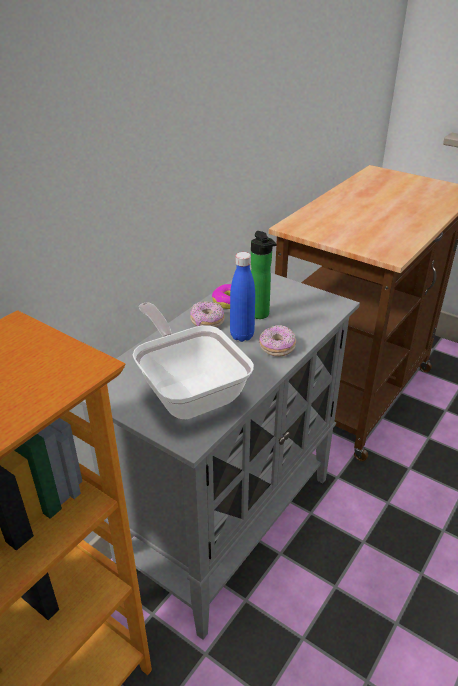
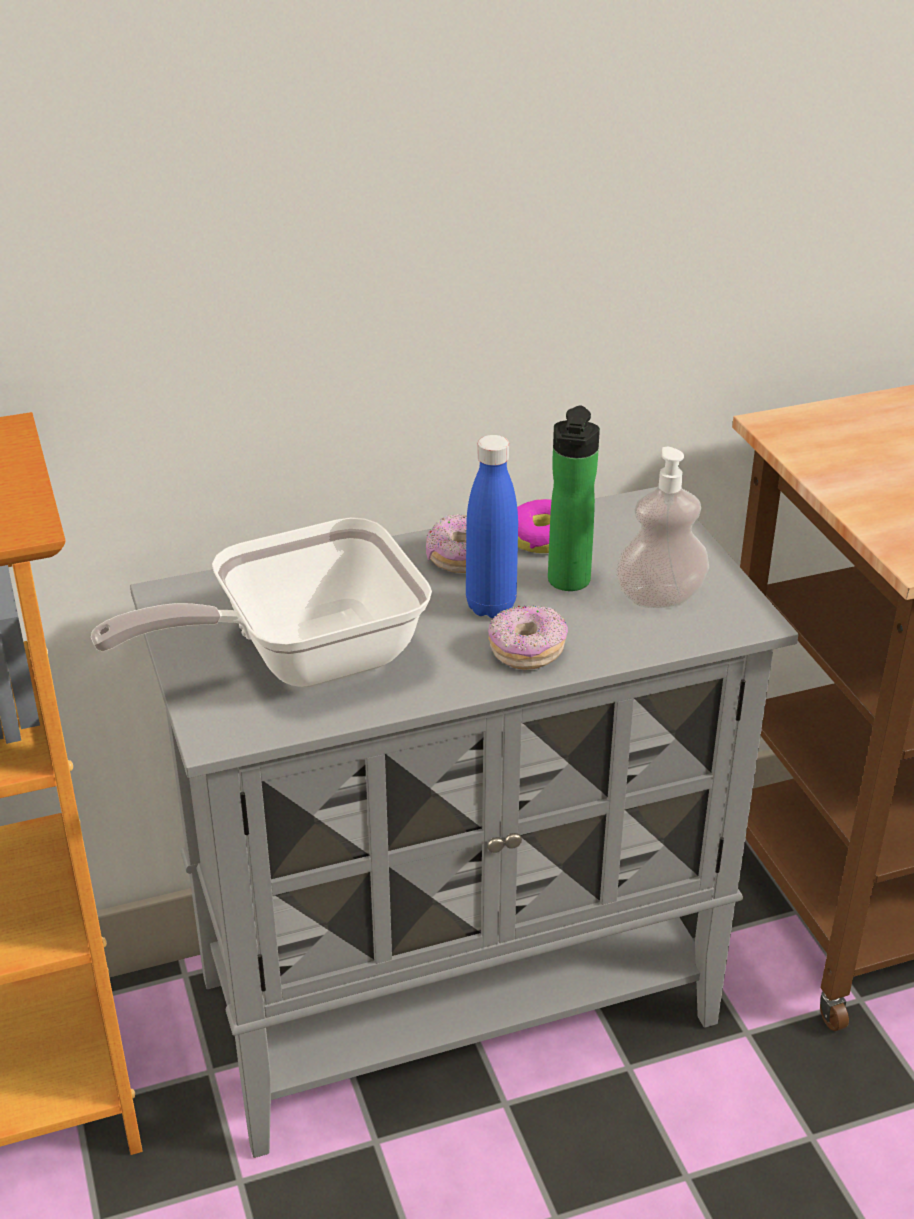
camera: 35 degrees right, 0 degrees up
frying pan [133,302,254,419] -> frying pan turned 120 degrees counterclockwise [91,517,432,688]
none -> soap dispenser [615,447,709,608]

